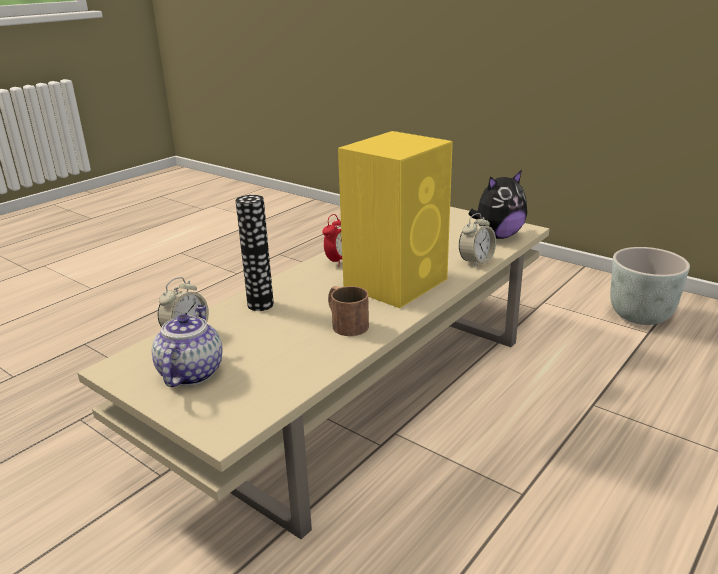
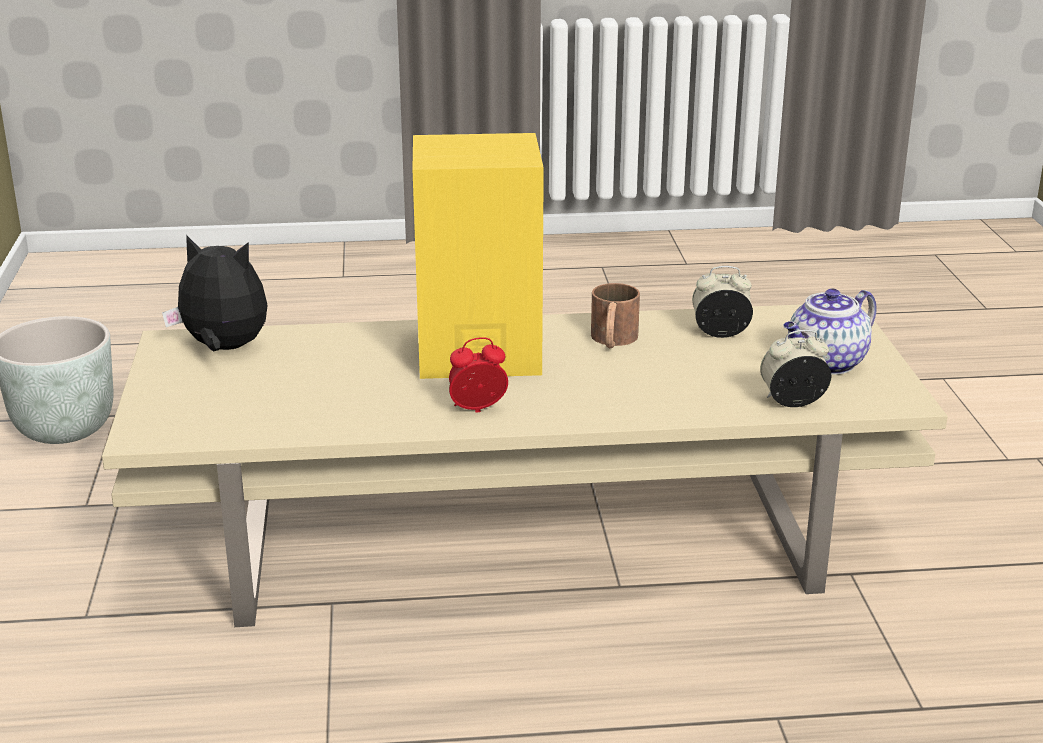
camera: 135 degrees left, 0 degrees up
vase [235,195,274,311] -> none
alarm clock [459,213,496,268] -> alarm clock moved to [692,266,753,338]

